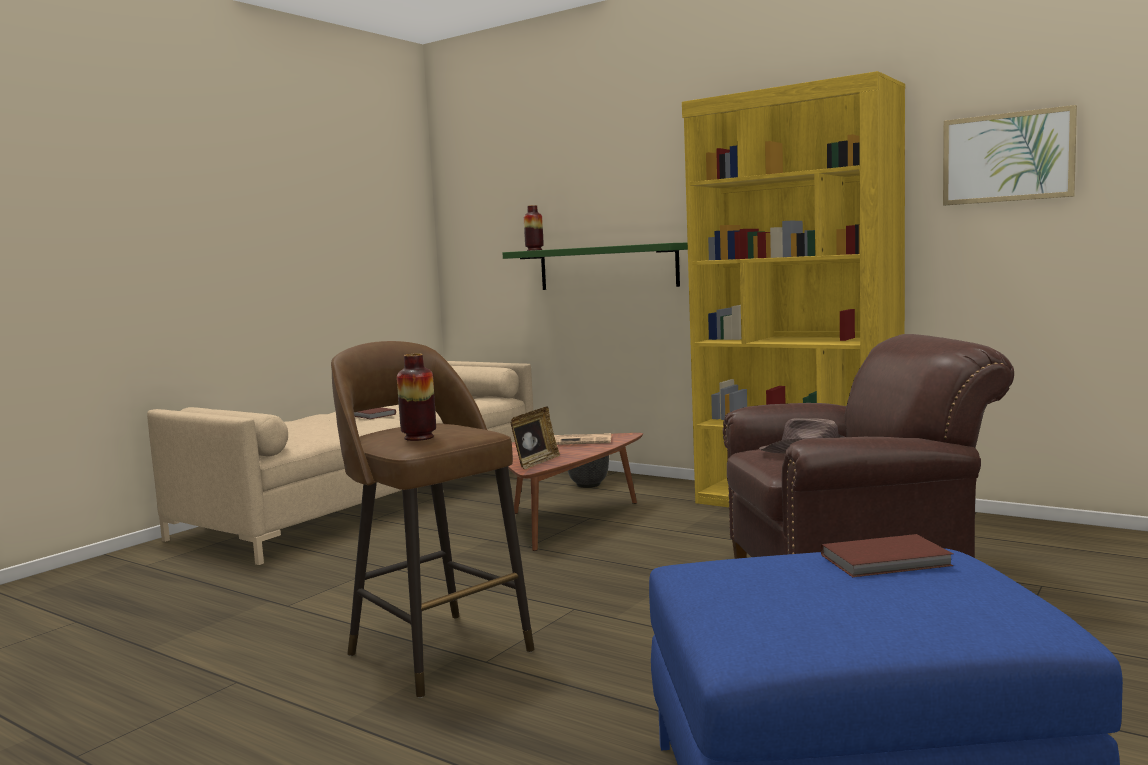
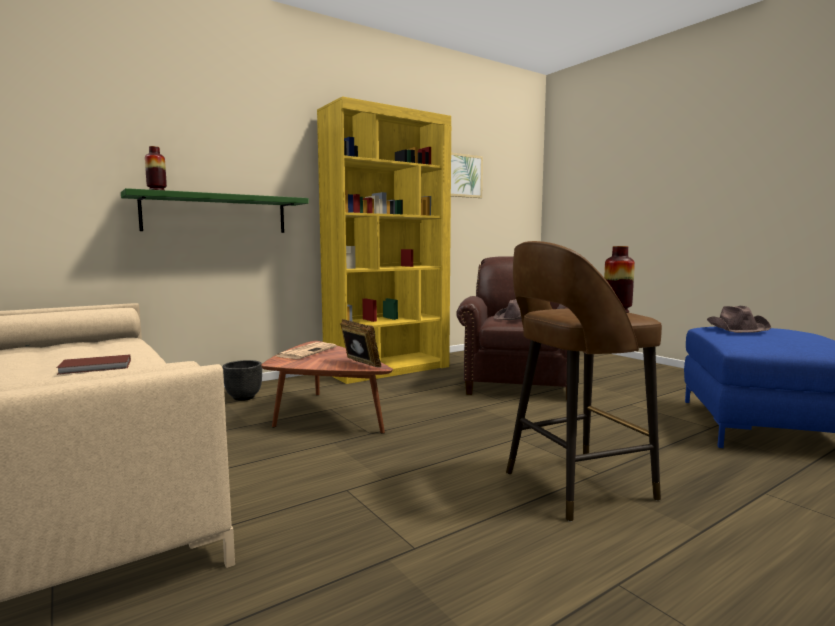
camera: 70 degrees left, 0 degrees up
brown book [821,534,954,577] -> brown hat [707,306,771,333]

